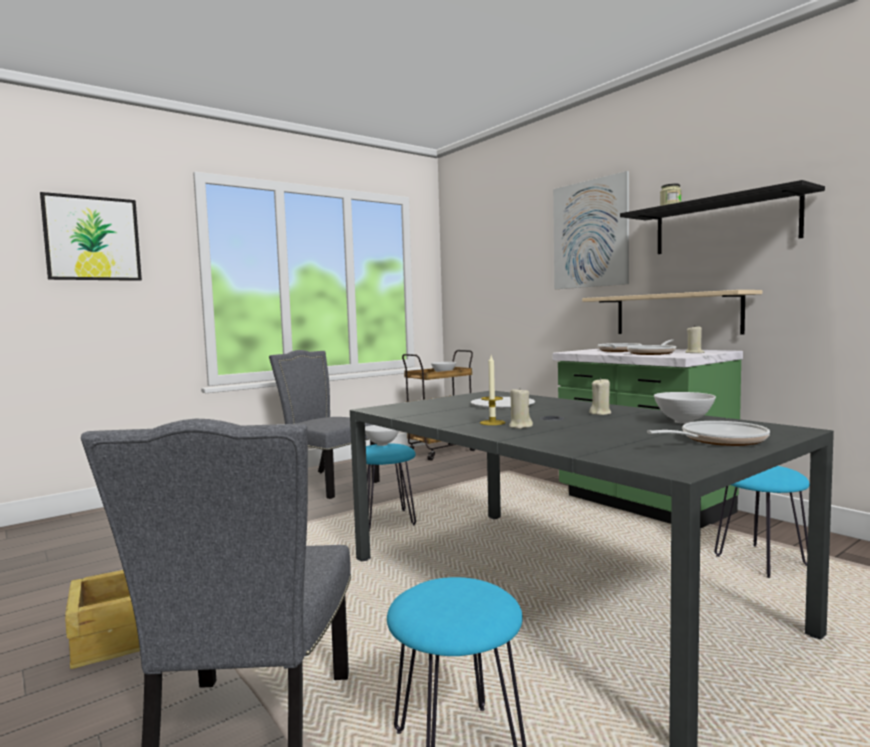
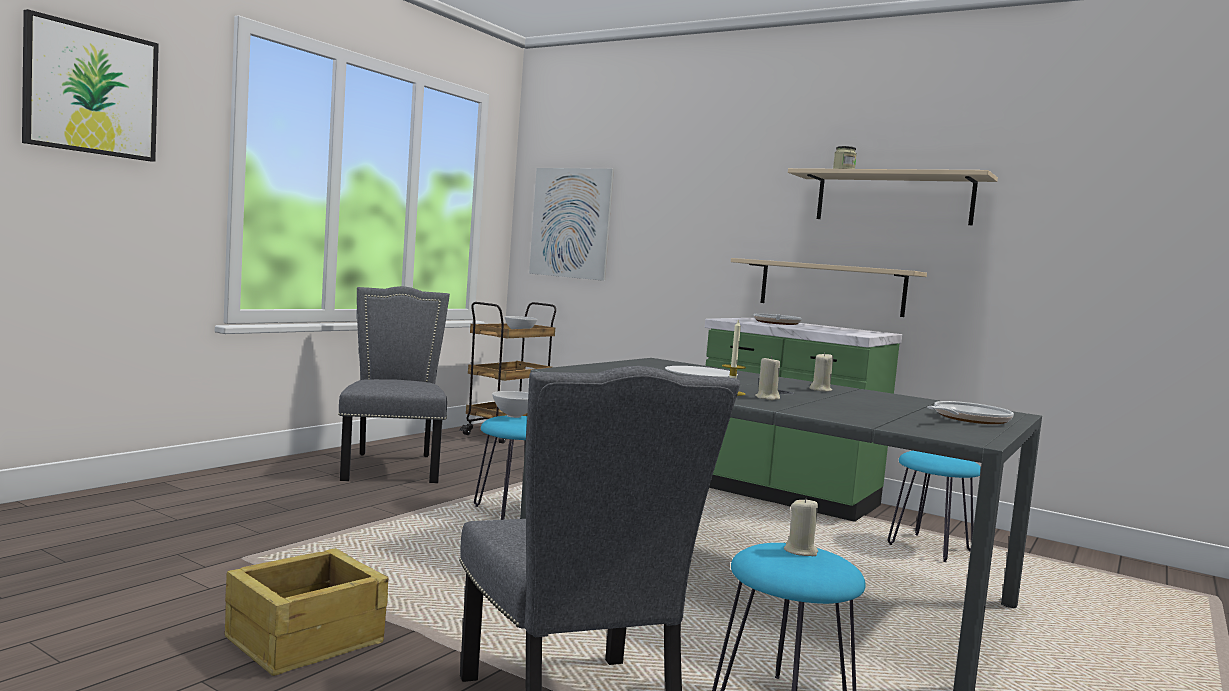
camera: 20 degrees left, 0 degrees up
grey chair [269,350,380,499] -> grey chair turned 60 degrees clockwise [338,286,450,483]
picture [553,171,629,289] -> picture moved to [529,168,614,281]
black shelf [620,180,825,254] -> beige shelf [788,168,998,225]
frying pan [627,339,676,355] -> none
white bowl [654,392,716,424] -> none
beige candle [685,325,704,353] -> beige candle moved to [784,497,818,556]

